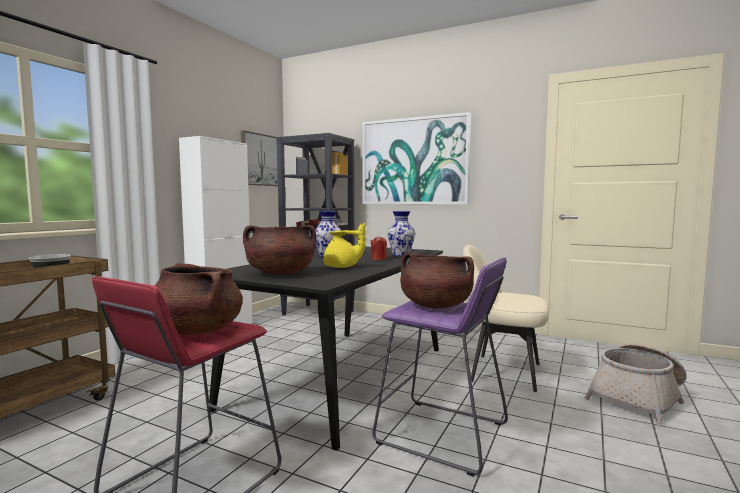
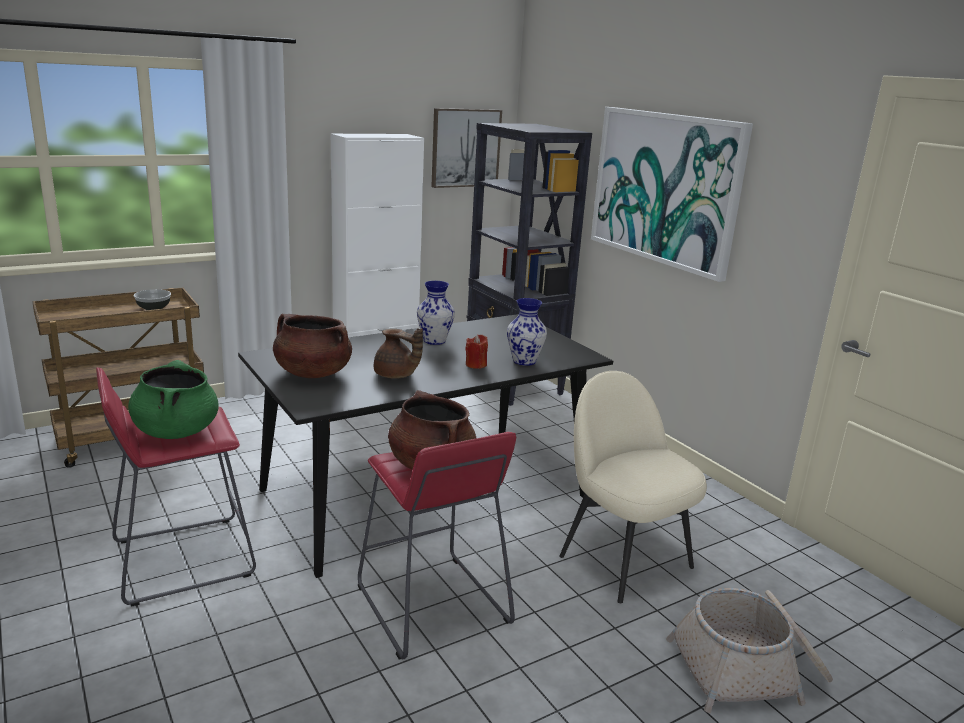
camera: 30 degrees right, 15 degrees up
brown cooking pot [155,263,243,335] -> green cooking pot [128,360,219,439]
yellow teapot [324,223,366,268] -> brown teapot [374,328,423,379]
purple stool [373,257,508,477] -> red stool [358,432,516,660]

